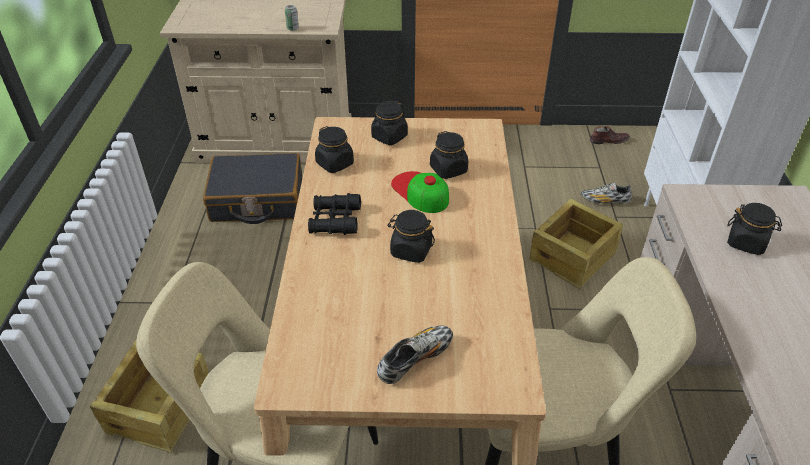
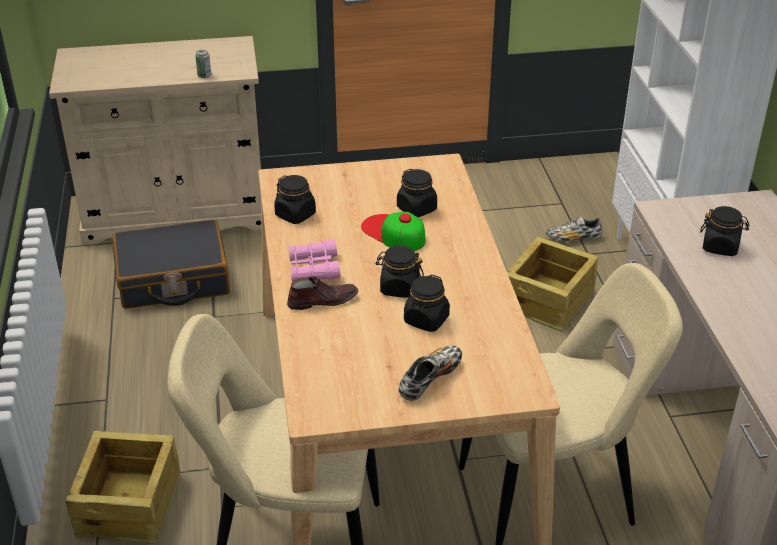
camera: 10 degrees left, 5 degrees down
black binoculars [308,193,361,235] -> pink binoculars [288,240,341,281]
black jar [371,101,408,145] -> black jar moved to [404,274,450,332]
brown shoe [590,126,630,144] -> brown shoe moved to [287,276,358,310]

